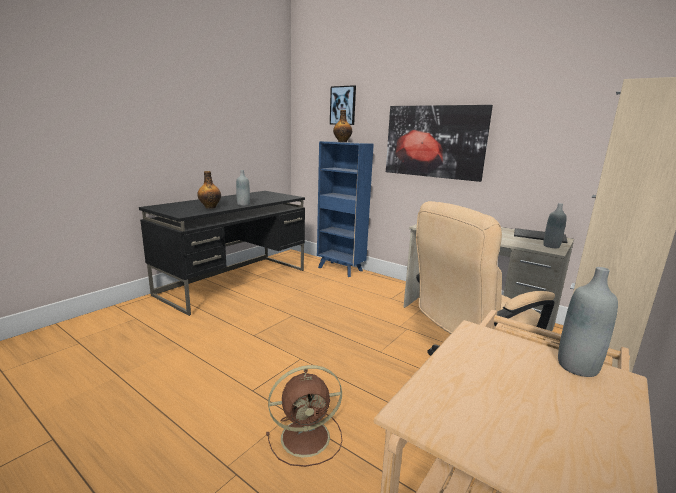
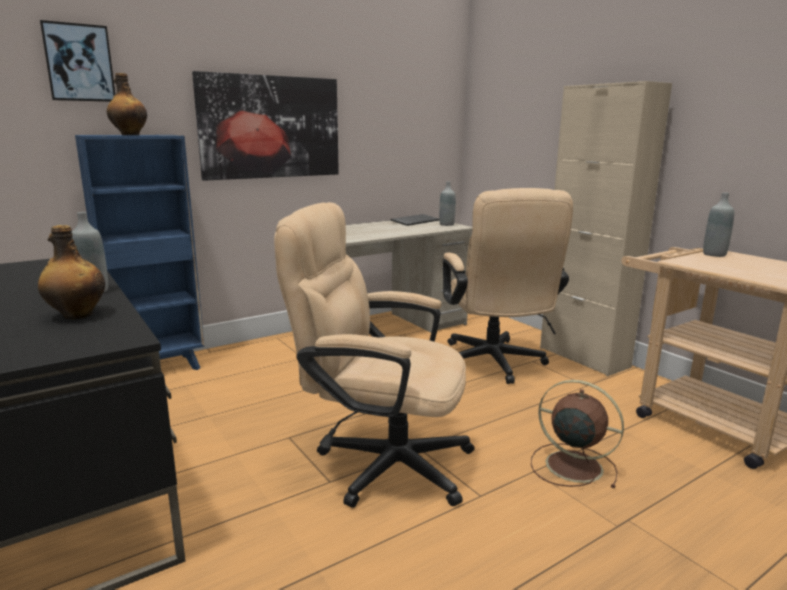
camera: 70 degrees left, 0 degrees up
brown fan [266,365,342,467] -> brown fan turned 60 degrees counterclockwise [531,380,624,488]
none -> beige office chair [274,202,475,507]

